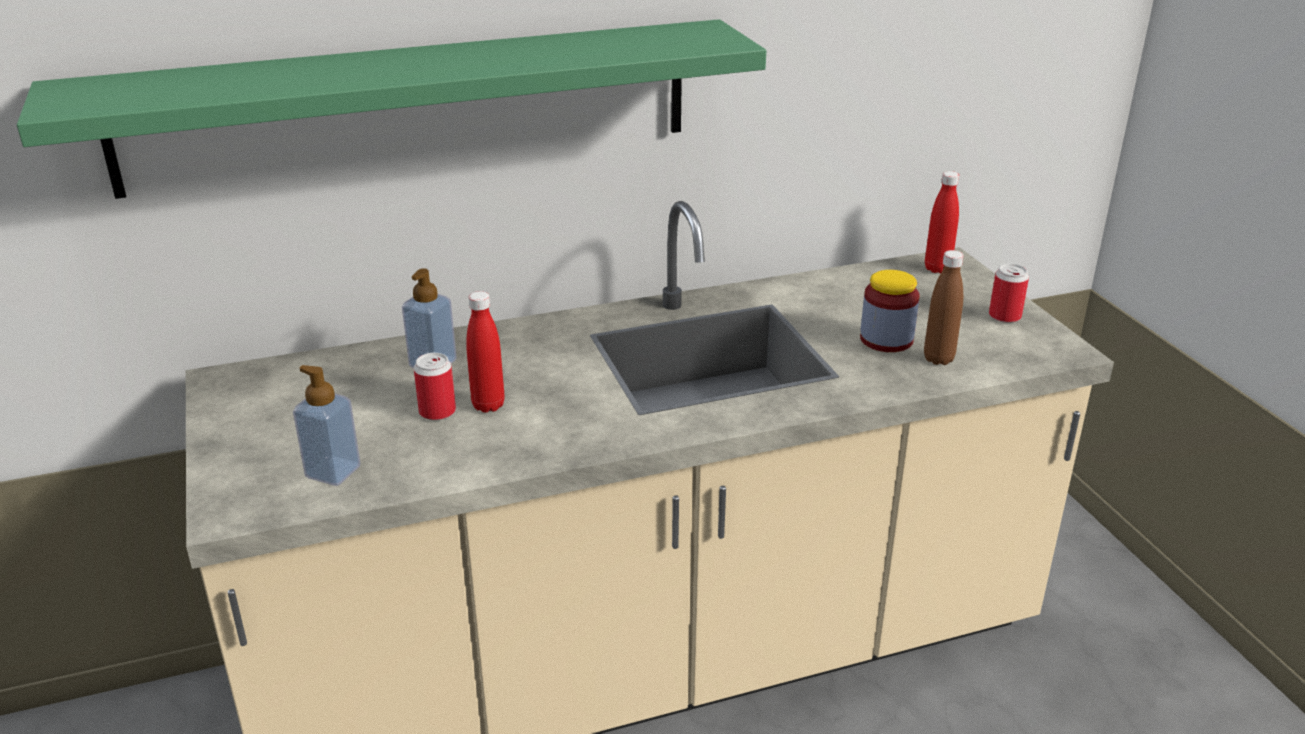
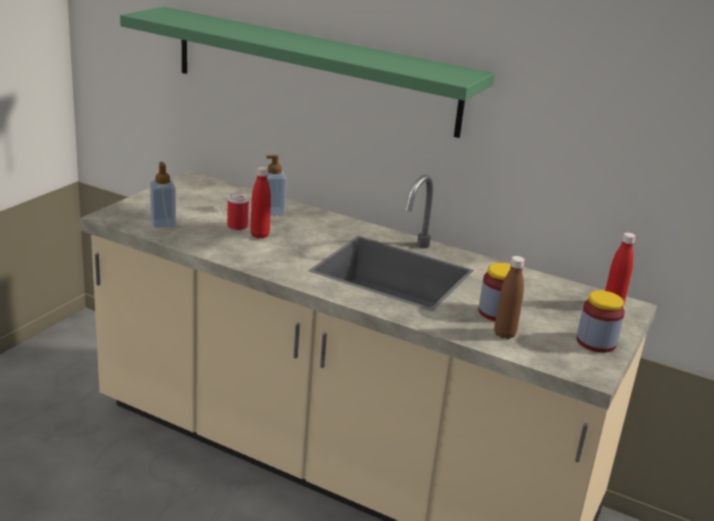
camera: 45 degrees right, 5 degrees down
can [989,264,1029,323] -> jar [577,291,625,353]

